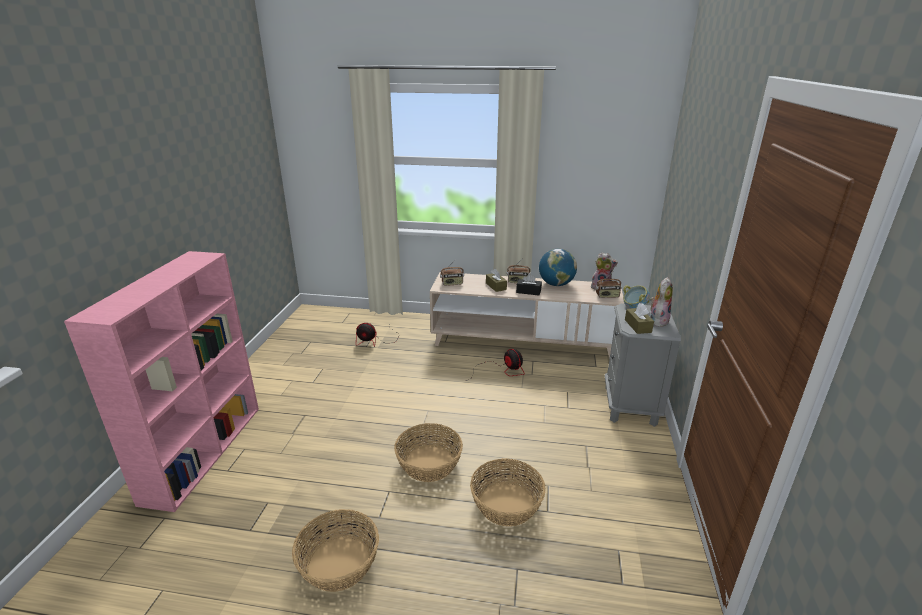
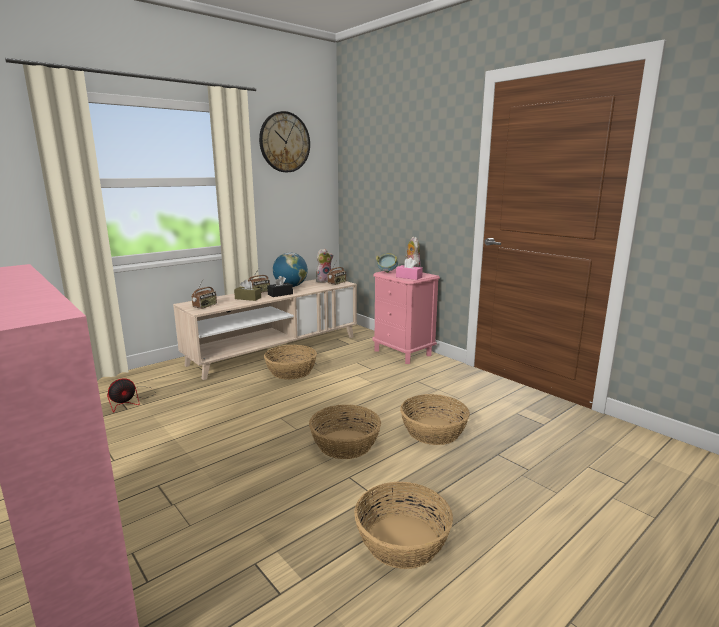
camera: 50 degrees left, 10 degrees down
fan [466,349,525,381] -> basket [264,345,317,380]
grey nightstand [605,303,681,427] -> pink nightstand [372,269,440,364]
brown tissue box [625,303,654,334] -> pink tissue box [396,257,423,280]
none -> wall clock [259,111,310,172]

